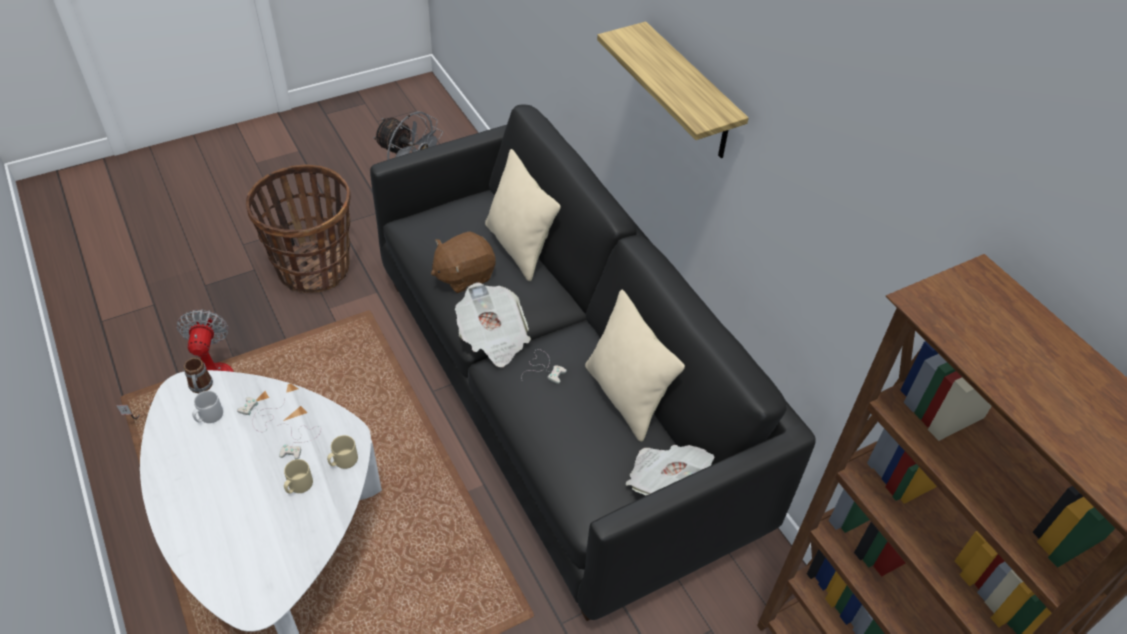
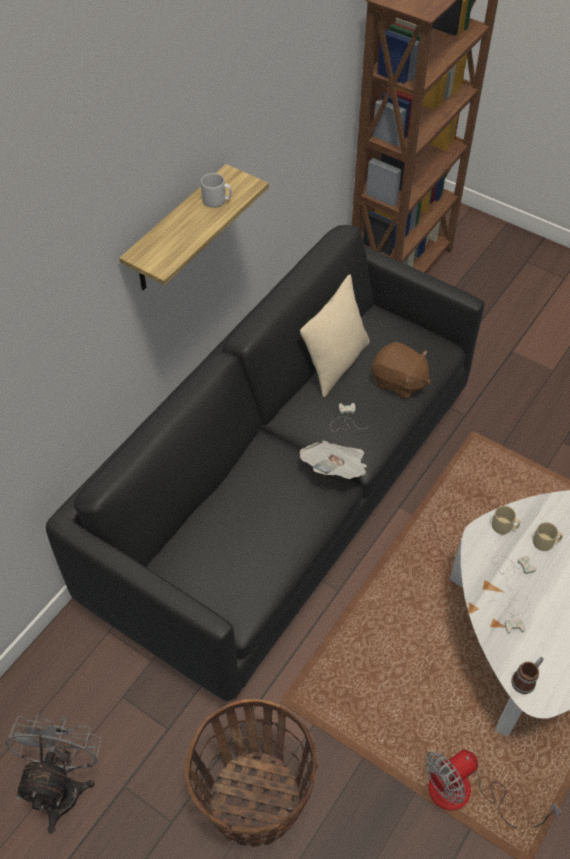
camera: 115 degrees left, 5 degrees up
grey mug [192,391,223,423] -> grey mug moved to [201,173,232,208]
brown plush toy [431,231,495,293] -> brown plush toy moved to [372,342,431,399]
beige pillow [485,149,561,281] -> none
newspaper [625,445,715,496] -> none

